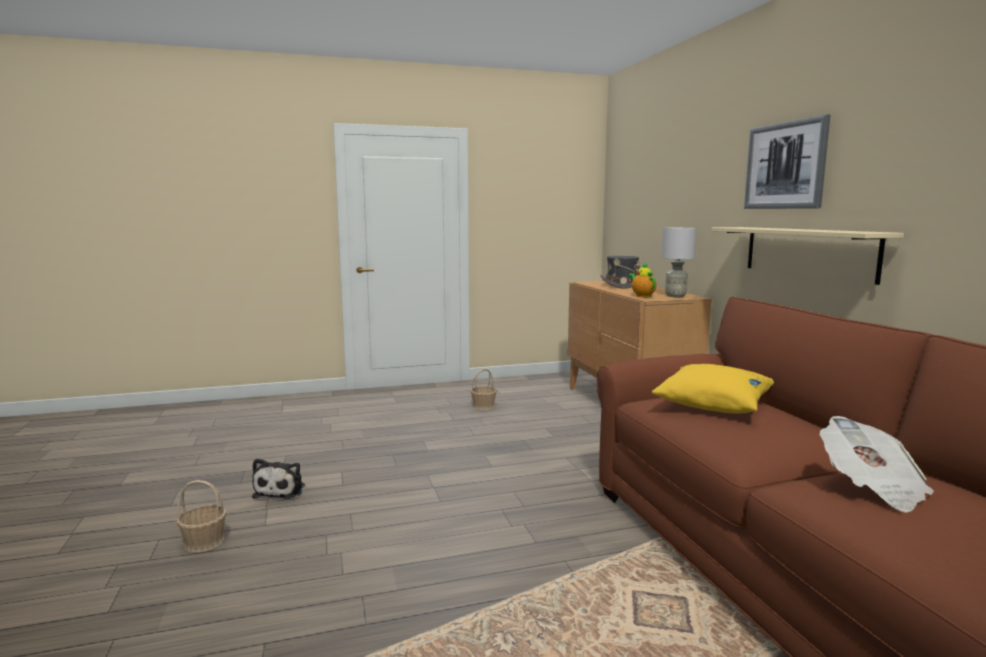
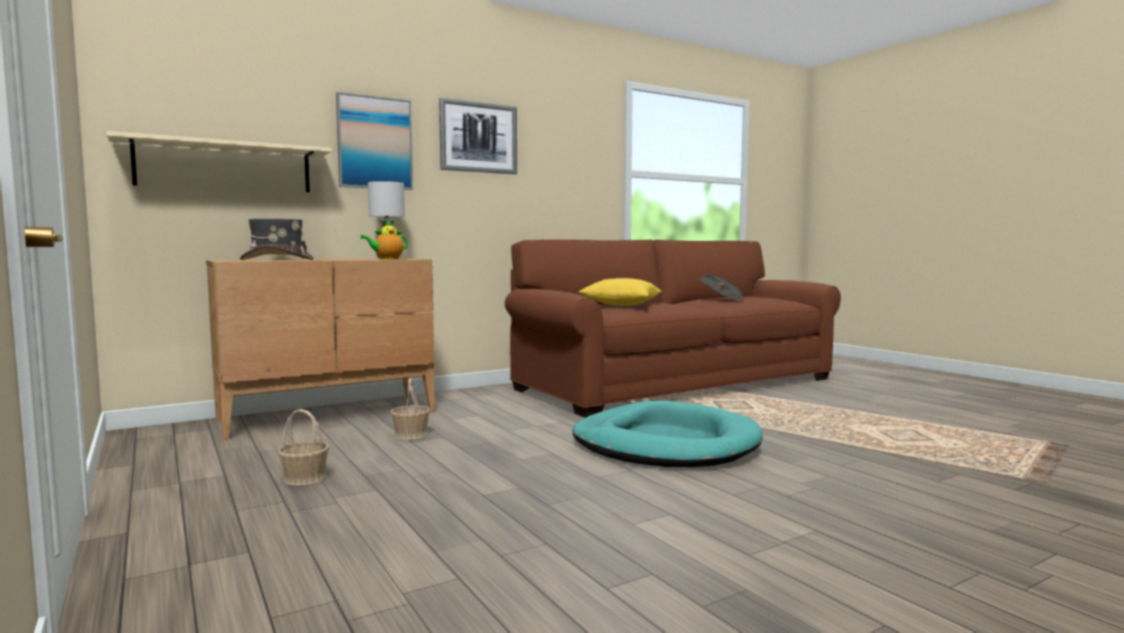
camera: 105 degrees left, 5 degrees down
basket [176,480,227,553] -> basket moved to [390,378,430,439]
plush toy [252,458,305,499] -> none
beige shelf [711,227,904,285] -> beige shelf moved to [107,131,332,192]
none -> picture [336,92,413,190]
none -> turquoise dog bed [572,401,763,467]

